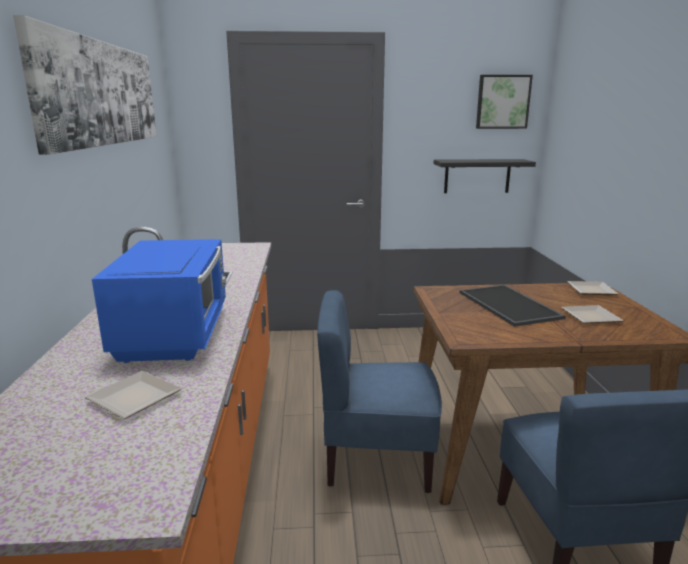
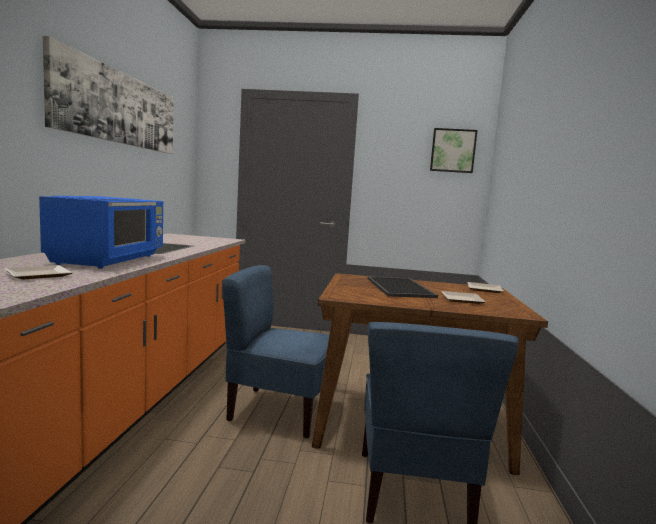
camera: 10 degrees right, 10 degrees down
black shelf [434,159,536,193] -> none

